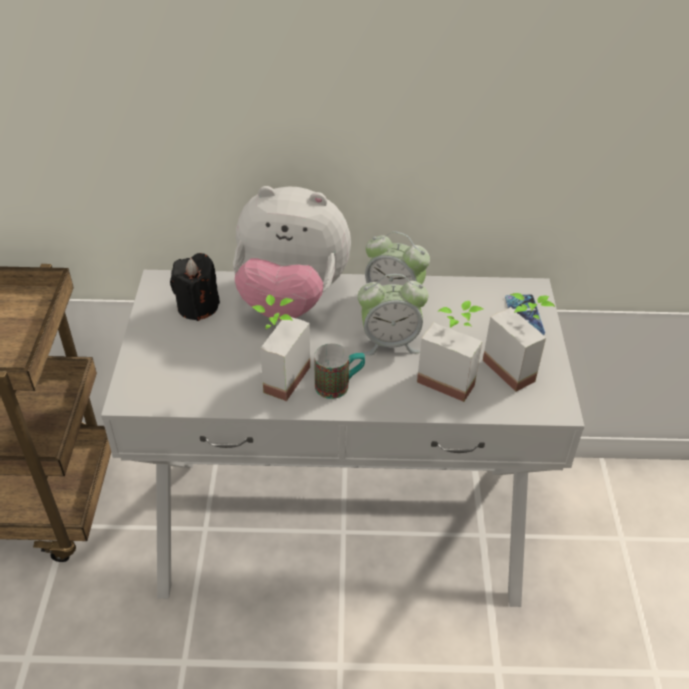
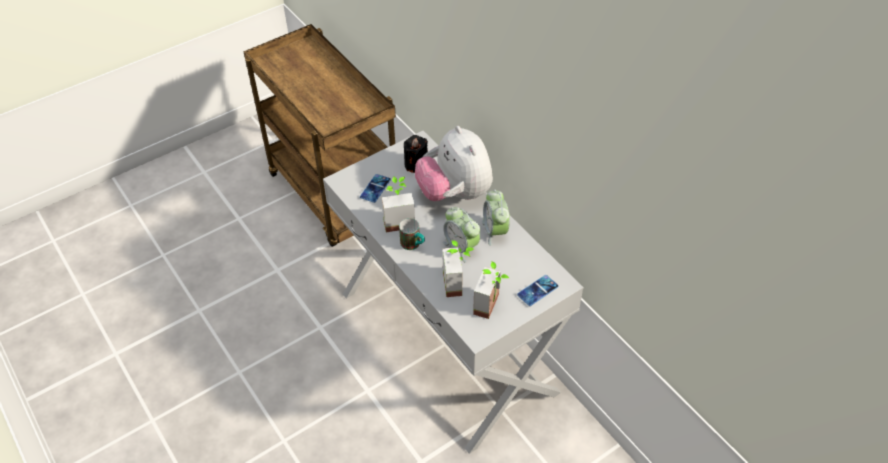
camera: 55 degrees right, 5 degrees up
none -> phone [360,174,391,203]

